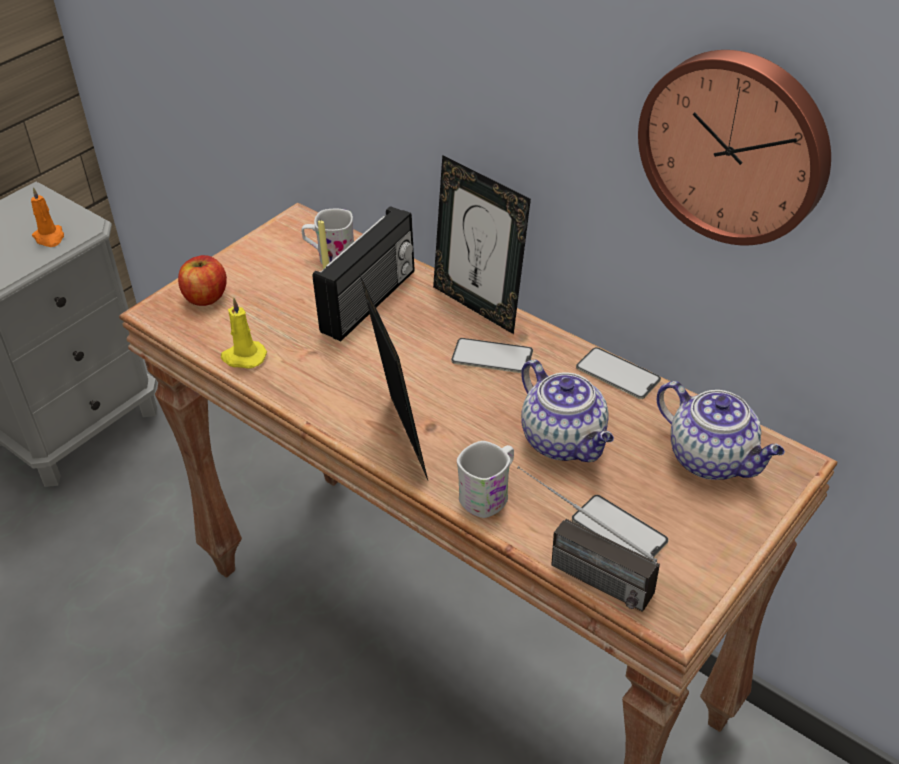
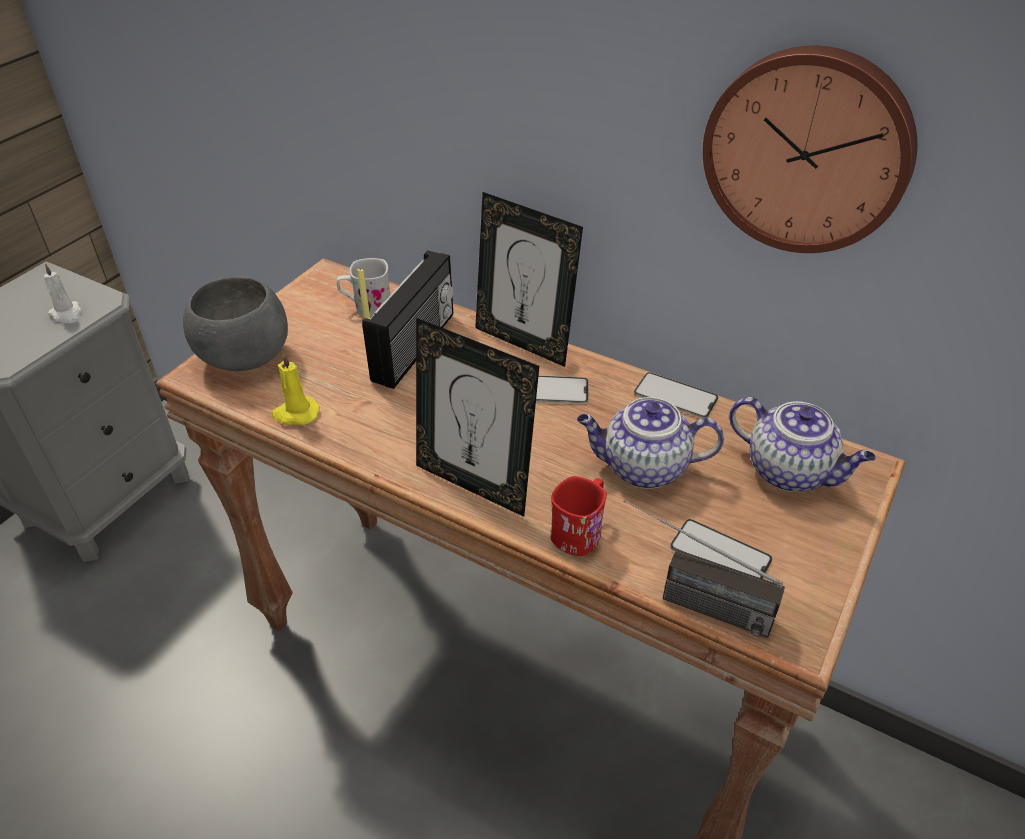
camera: 10 degrees left, 0 degrees up
orange candle [31,187,64,247] -> white candle [44,264,82,324]
apple [178,255,227,306] -> grey bowl [183,276,288,371]
picture frame [360,275,428,480] -> picture frame turned 150 degrees clockwise [416,318,539,517]
white mug [457,441,514,518] -> red mug [551,476,607,556]
teapot [521,359,614,462] -> teapot turned 135 degrees clockwise [577,397,724,489]

